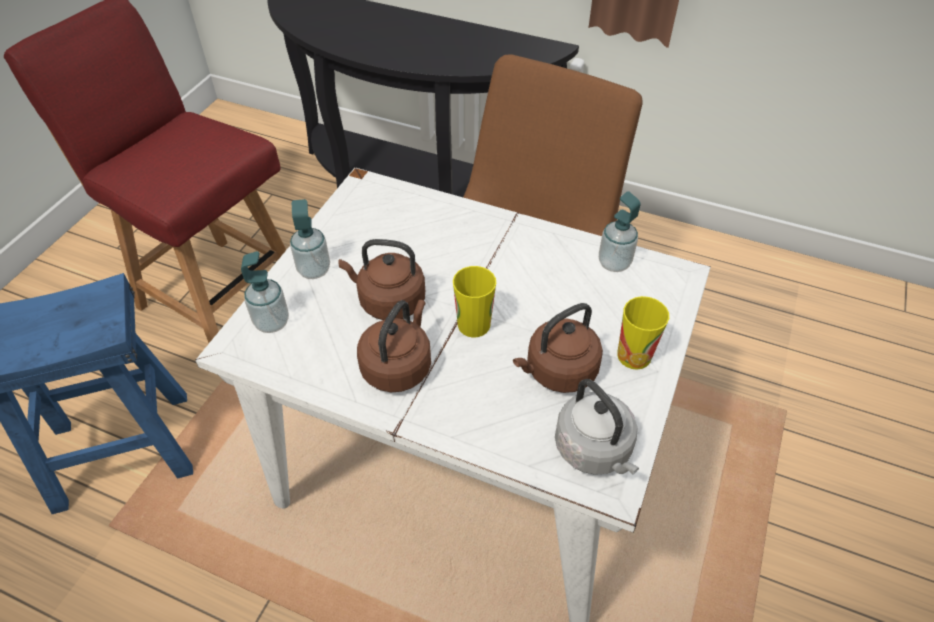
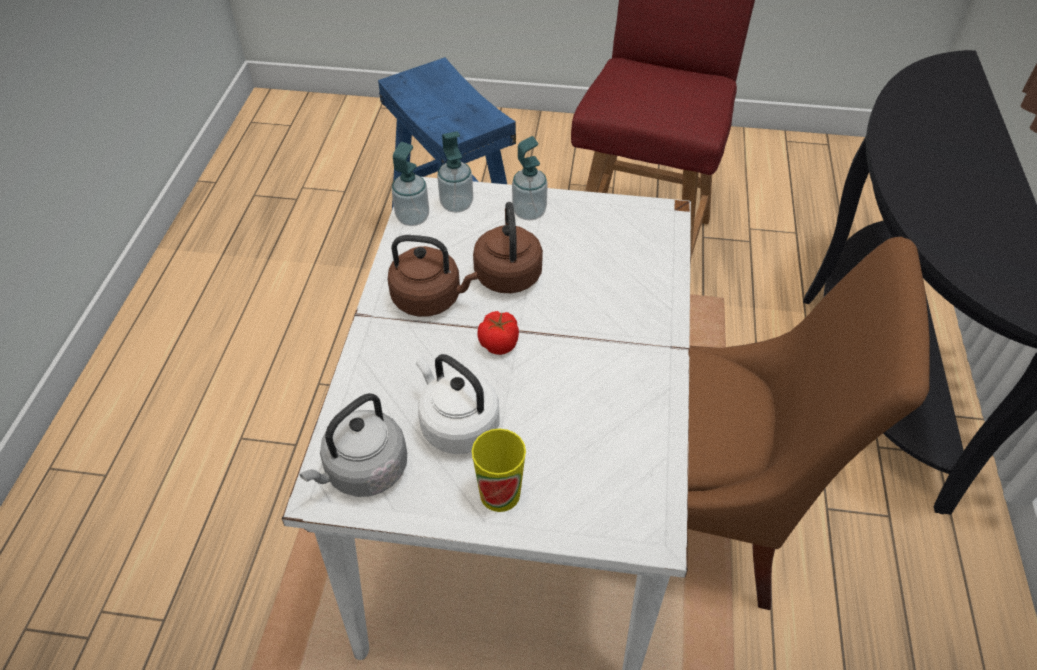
camera: 75 degrees right, 0 degrees up
cup [453,266,496,338] -> tomato [477,311,519,355]
brown kettle [513,303,603,393] -> white kettle [416,354,500,454]
soap dispenser [599,191,640,272] -> soap dispenser moved to [392,142,429,226]

